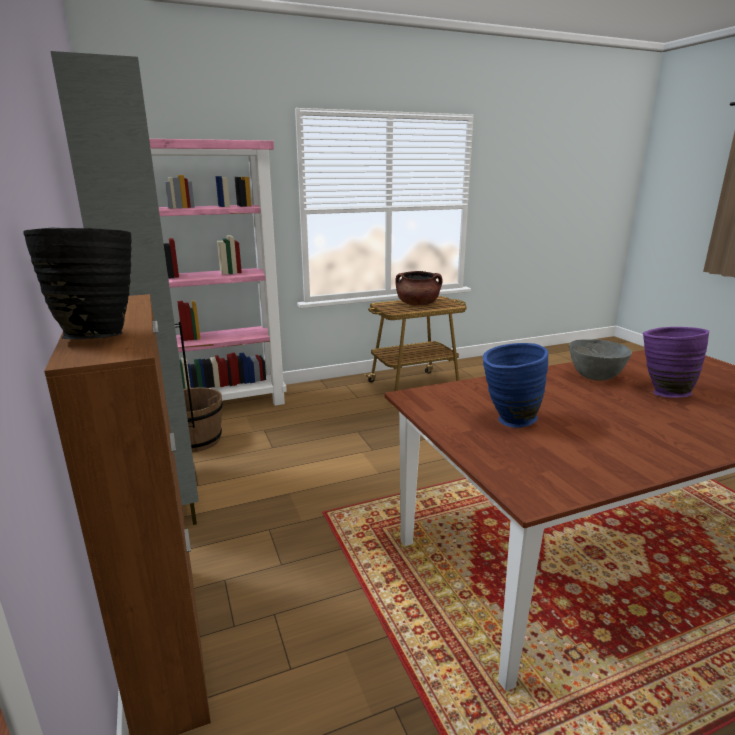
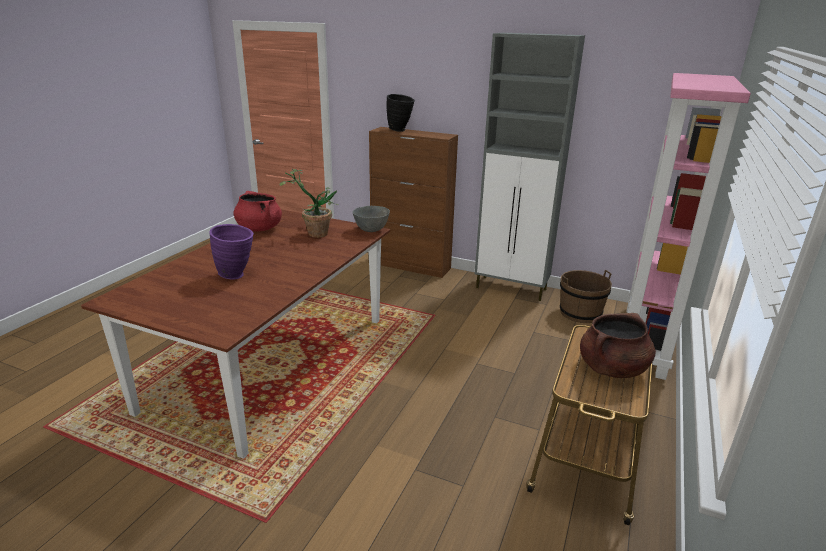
camera: 135 degrees right, 5 degrees up
blue vase [483,343,548,428] -> potted plant [279,169,338,238]
grey bowl [569,339,632,381] -> grey bowl moved to [352,206,390,232]
none -> red cooking pot [234,191,282,232]

